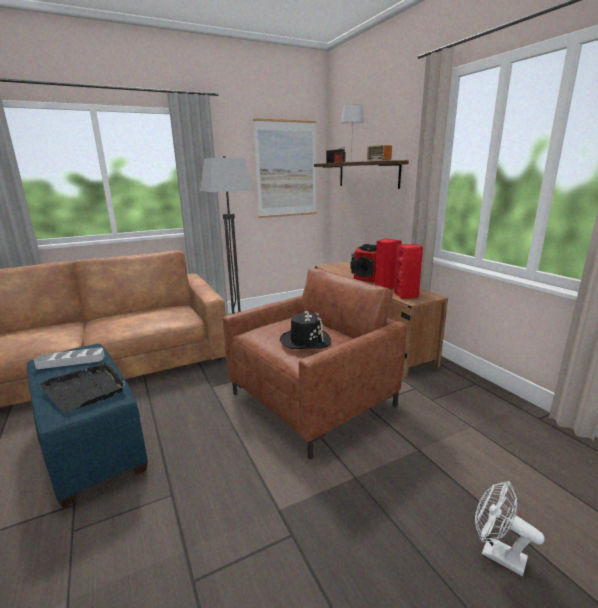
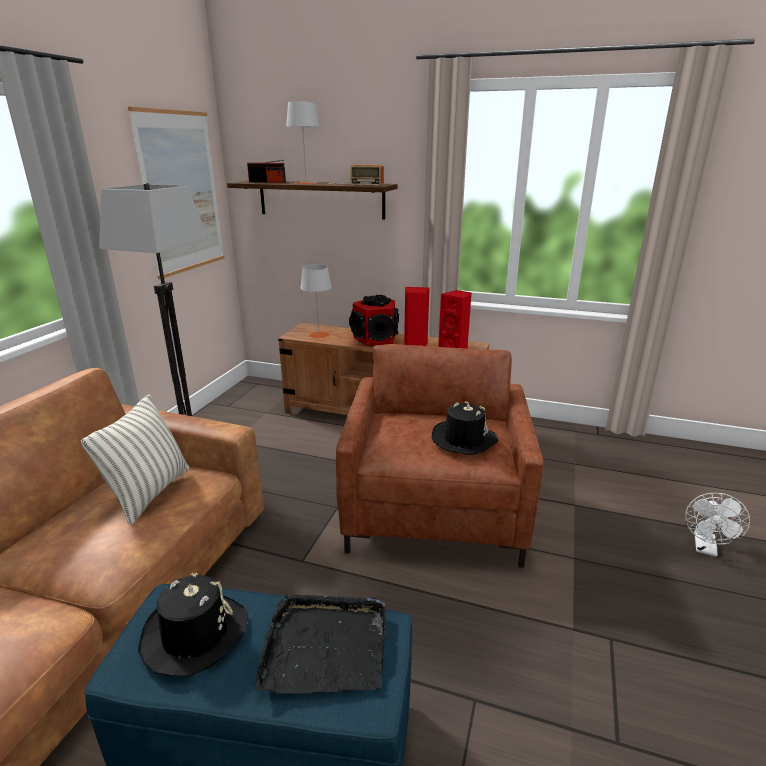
camera: 45 degrees left, 5 degrees up
grey tray [34,348,105,369] -> black hat [138,572,248,677]
white fan [475,481,545,576] -> white fan turned 60 degrees counterclockwise [685,493,750,557]
none -> pillow [81,394,189,525]
none -> grey table lamp [301,264,332,339]

